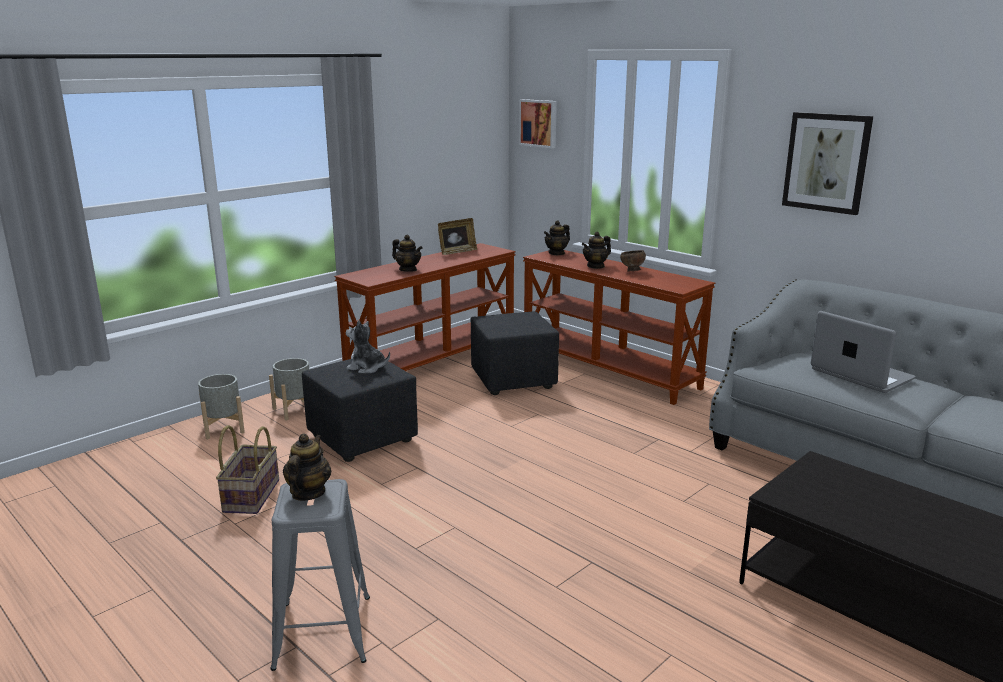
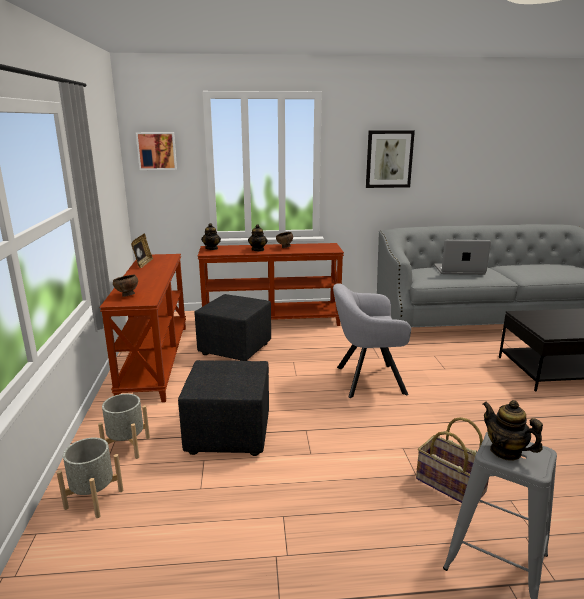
camera: 50 degrees left, 0 degrees up
basket [216,425,279,514] -> basket moved to [416,417,489,503]
plush toy [346,320,390,373] -> none
teapot [392,235,423,272] -> none
none -> brown bowl [113,275,138,297]
none -> grey armchair [333,283,411,398]

